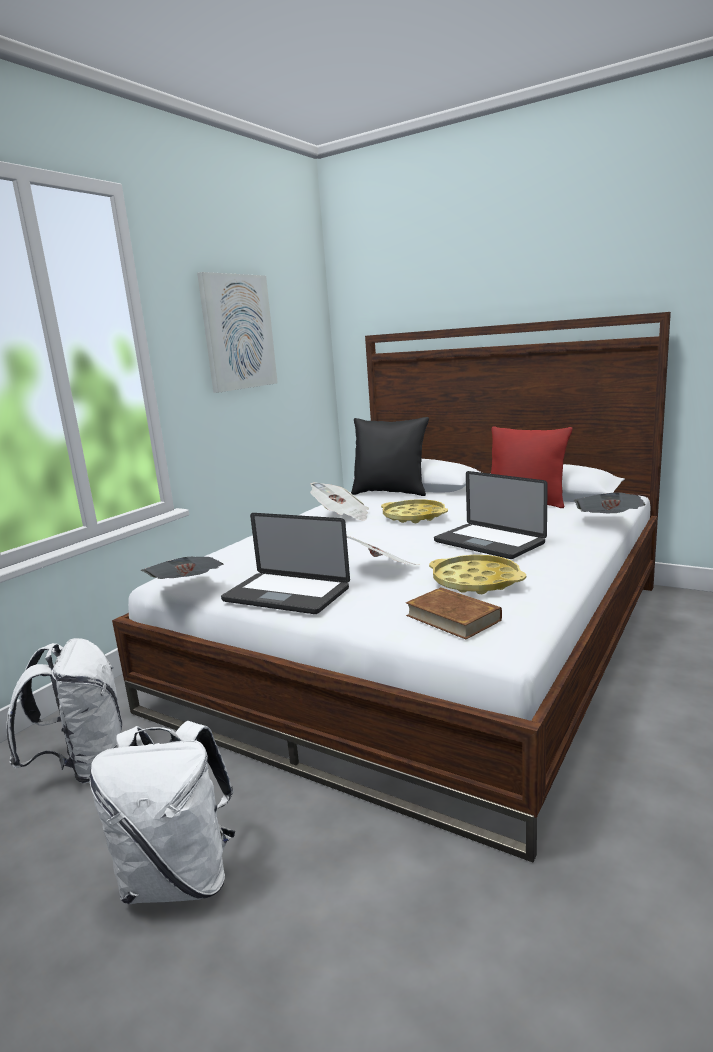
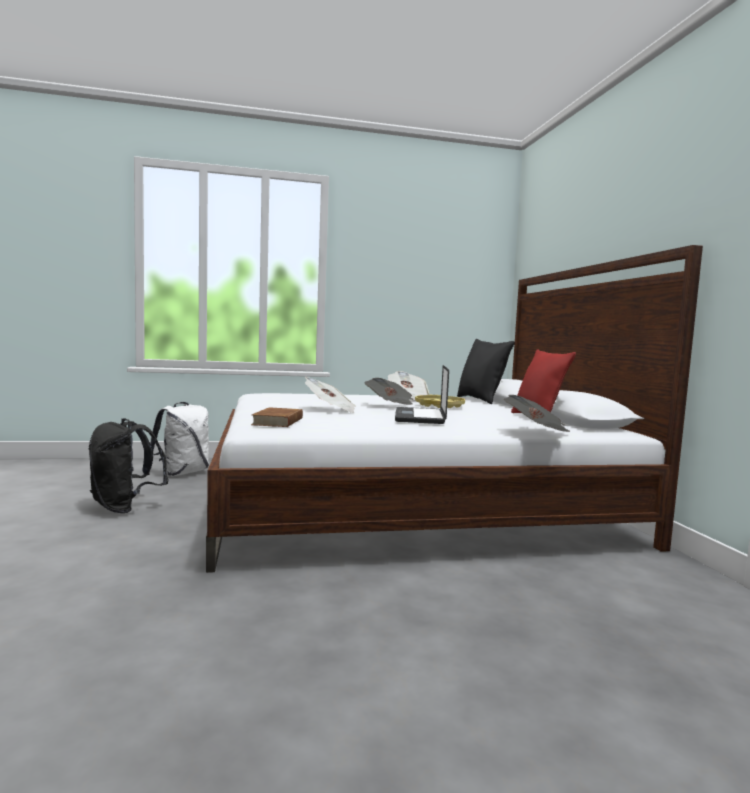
camera: 45 degrees right, 10 degrees down
white backpack [90,721,235,904] -> black backpack [89,418,168,513]
newspaper [140,557,223,579] -> newspaper moved to [365,378,413,405]
picture [197,272,278,393] -> none
laptop [221,513,350,614] -> none
yellow tray [429,555,526,594] -> none

